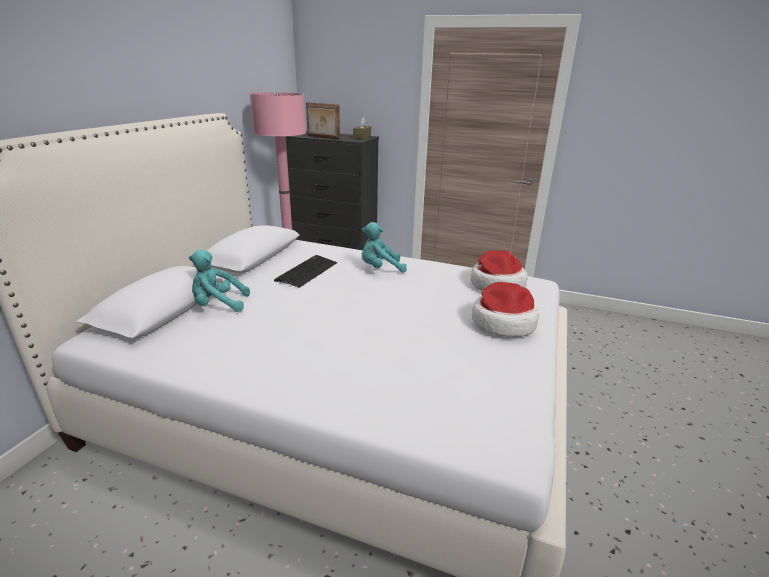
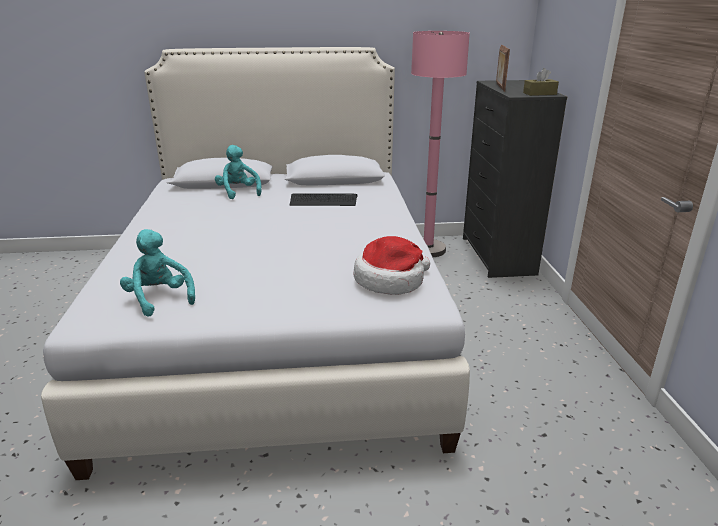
camera: 65 degrees right, 0 degrees up
turquoise plush toy [362,222,407,273] -> turquoise plush toy moved to [120,229,195,317]
hat [472,282,539,337] -> none

